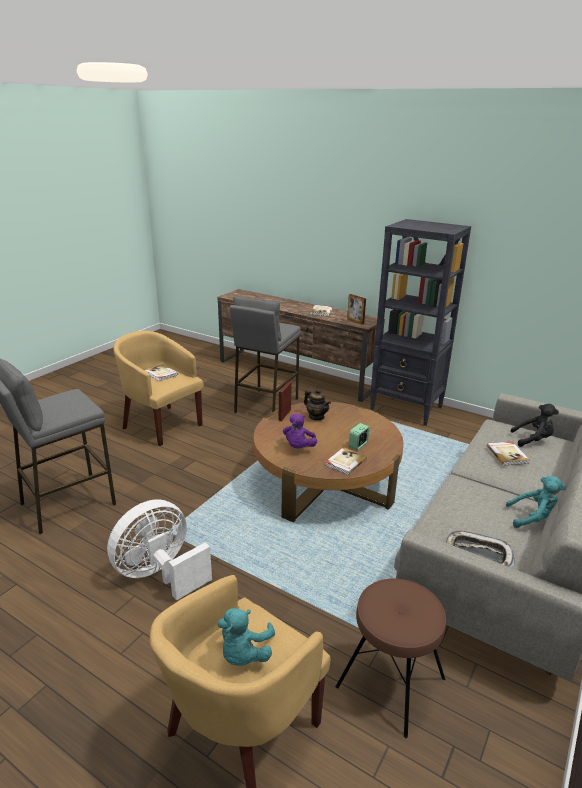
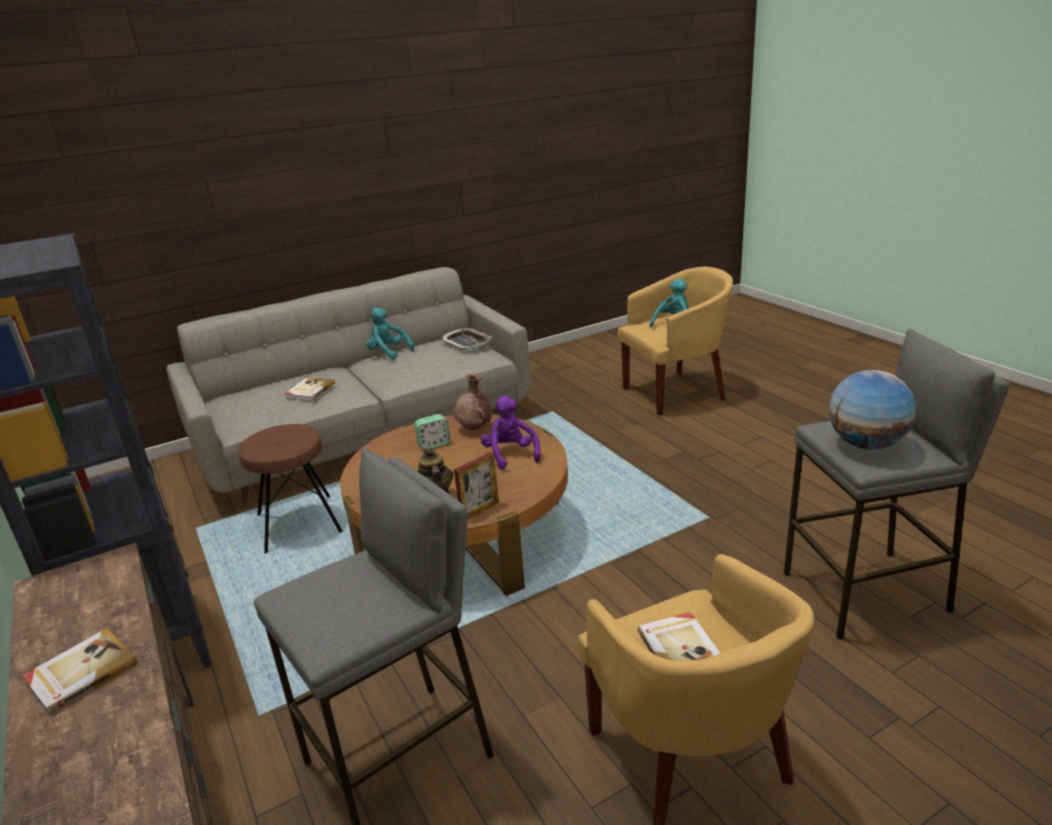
camera: 150 degrees left, 0 degrees up
white fan [107,499,212,600] -> none
purple plush toy [283,414,317,448] -> purple plush toy turned 60 degrees counterclockwise [480,396,540,470]
book [325,447,367,475] -> brown vase [454,374,492,430]
brown stool [336,579,446,738] -> brown stool moved to [238,424,343,554]
picture frame [347,294,366,325] -> none
black plush toy [511,404,559,447] -> none
none -> globe [829,370,916,450]

